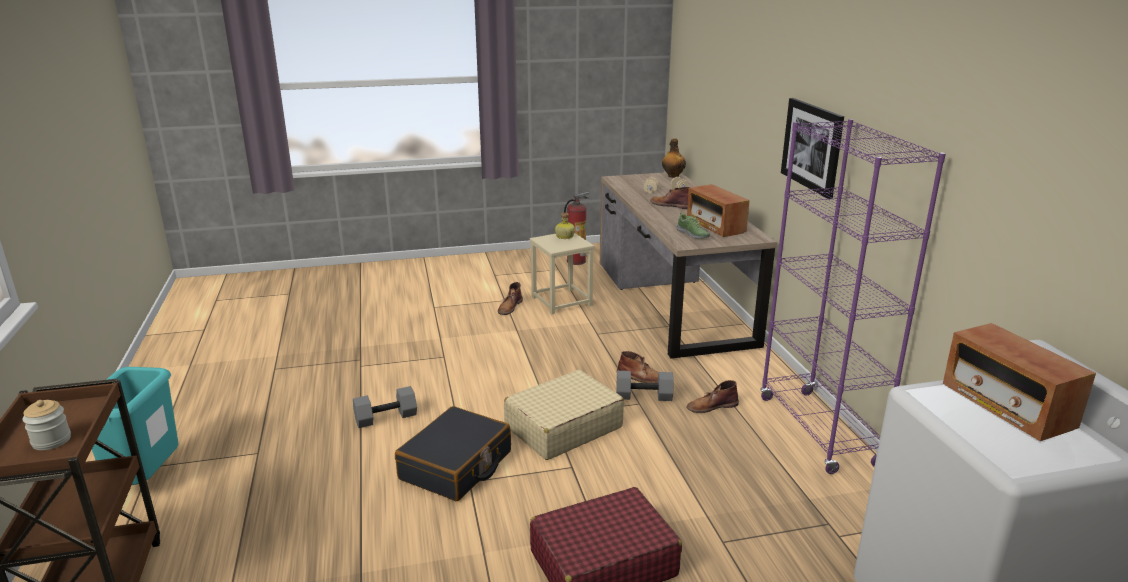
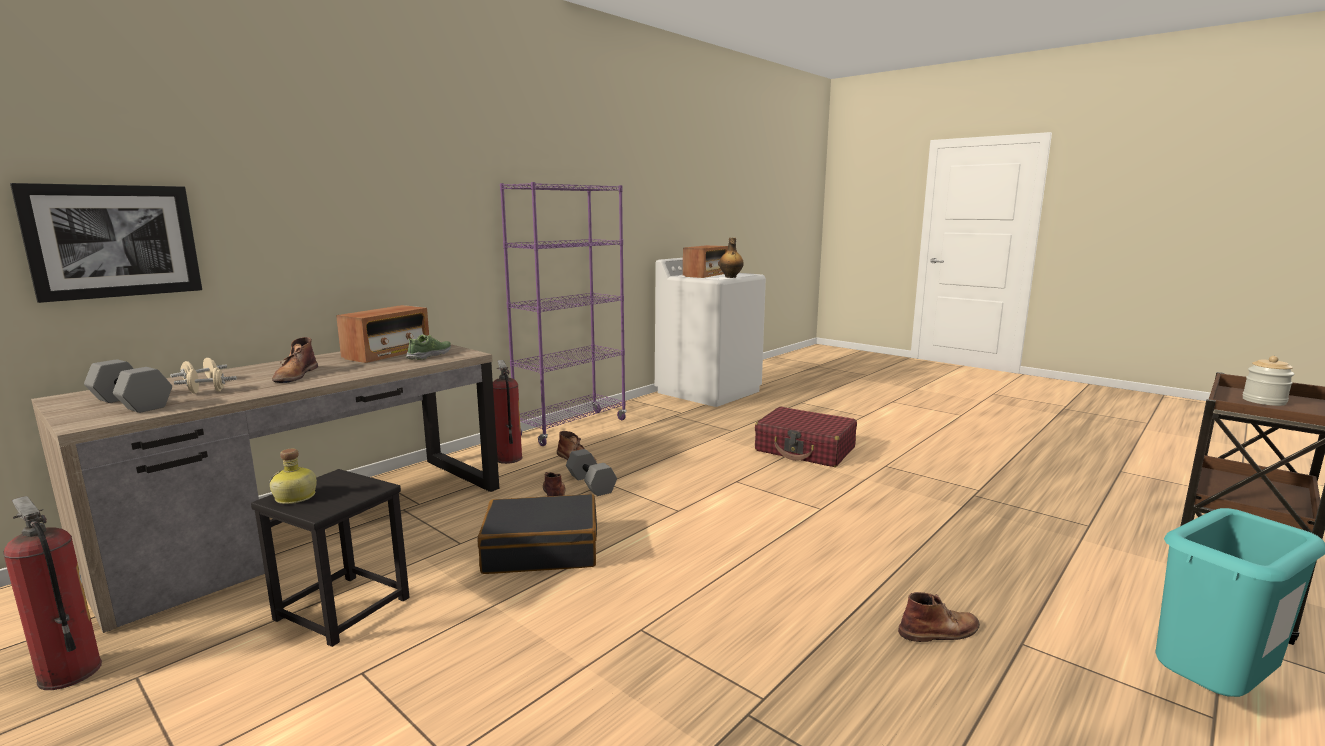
camera: 125 degrees left, 10 degrees down
grey dumbbell [353,386,417,428] -> grey dumbbell moved to [84,359,172,413]
black suitcase [395,406,511,501] -> black suitcase moved to [478,494,597,574]
brown boot [498,282,523,315] -> brown boot moved to [898,592,980,642]
beige suitcase [504,370,624,460] -> none
beige stool [530,233,595,314] -> black stool [251,469,410,647]
bottle [662,139,686,178] -> bottle moved to [719,238,744,278]
picture [781,98,844,199] -> picture moved to [10,183,202,303]
none -> fire extinguisher [493,360,523,464]

